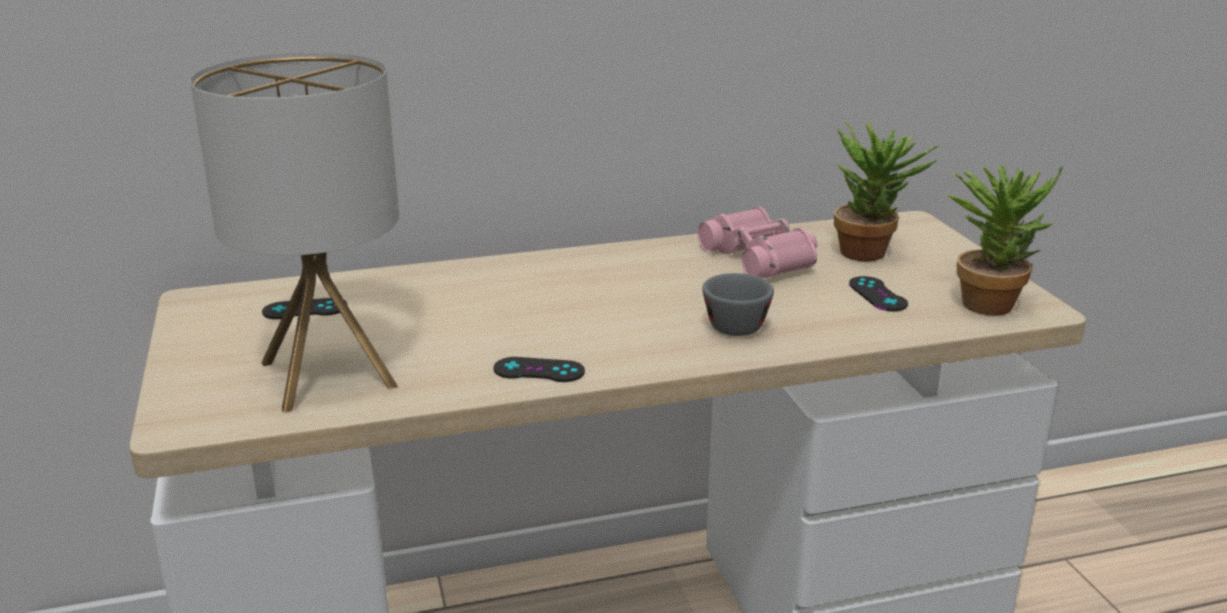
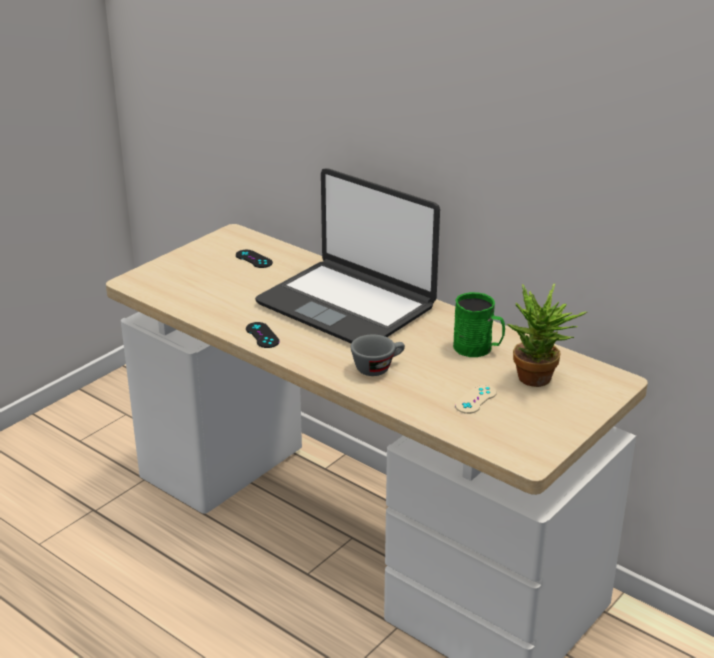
camera: 55 degrees right, 5 degrees up
table lamp [190,52,399,413] -> none
pink binoculars [698,207,817,278] -> green mug [453,292,505,357]
black game controller [849,276,908,311] -> beige game controller [455,384,497,414]
potted plant [946,165,1063,315] -> none
none -> laptop [255,168,440,343]

